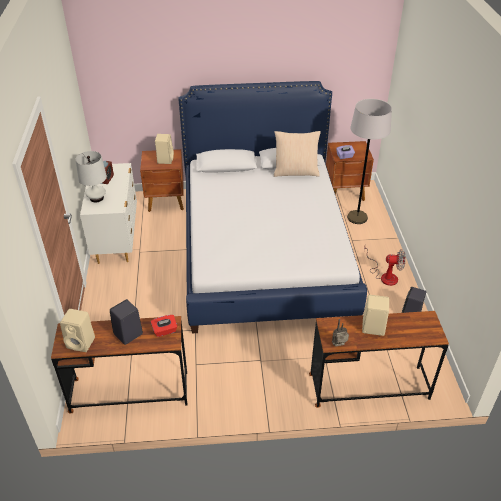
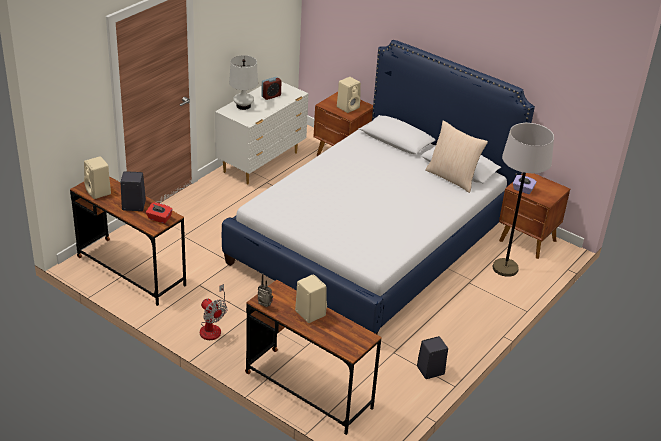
camera: 40 degrees right, 5 degrees down
fan [364,247,406,286] -> fan moved to [200,284,228,340]

